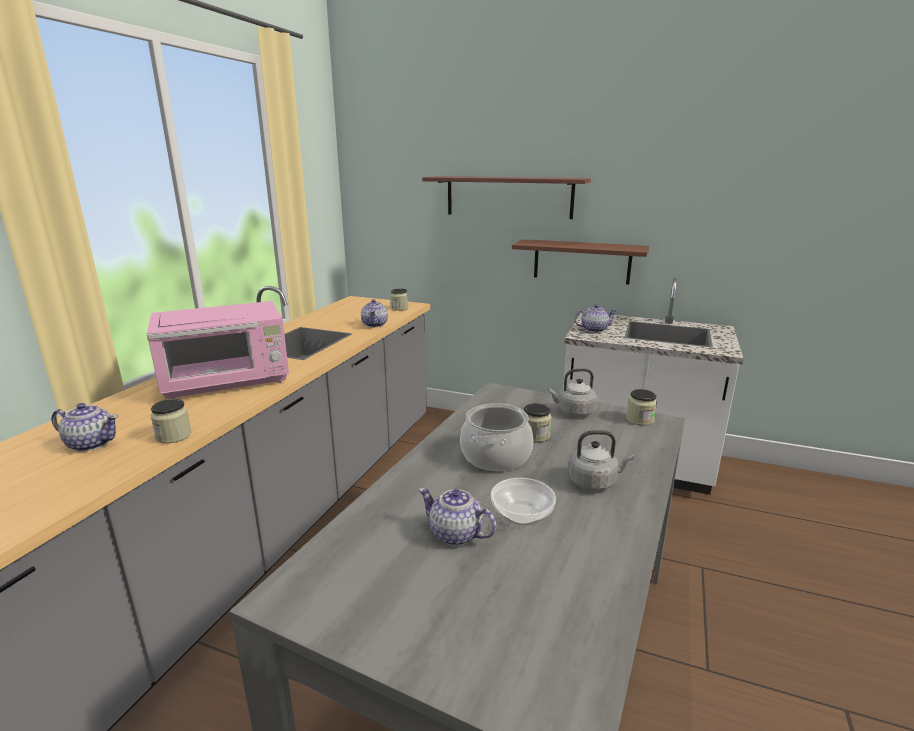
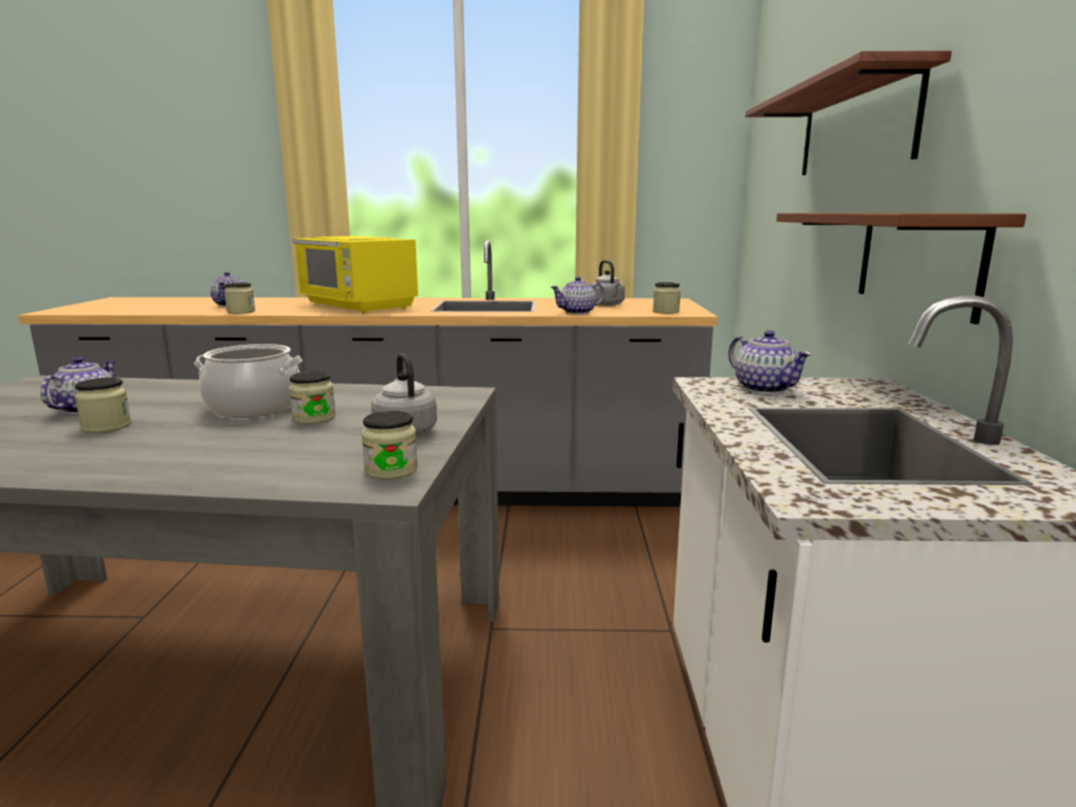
camera: 70 degrees right, 5 degrees down
pink microwave [147,301,289,399] -> yellow microwave [293,236,418,313]
bowl [491,478,556,526] -> jar [74,377,132,433]
grey kettle [568,430,634,491] -> grey kettle moved to [590,260,625,306]

